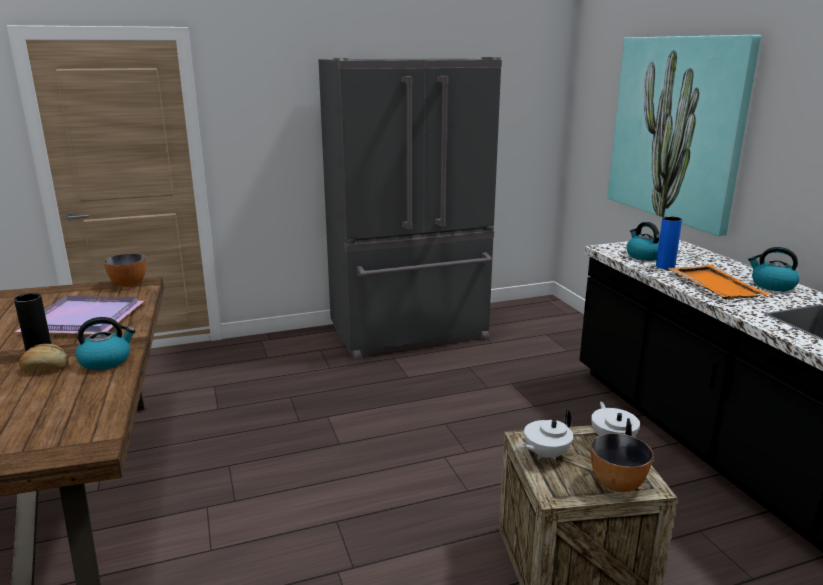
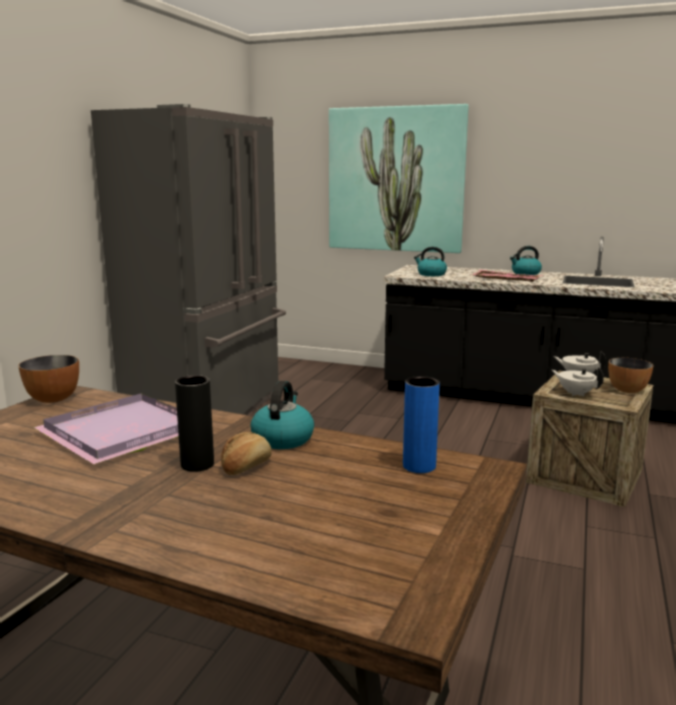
camera: 50 degrees left, 5 degrees down
white teapot [522,409,573,460] -> white teapot turned 135 degrees clockwise [552,367,604,396]
blue vase [656,216,682,269] -> blue vase moved to [403,376,440,473]
orange tray [668,265,772,299] -> pink tray [470,270,543,282]

